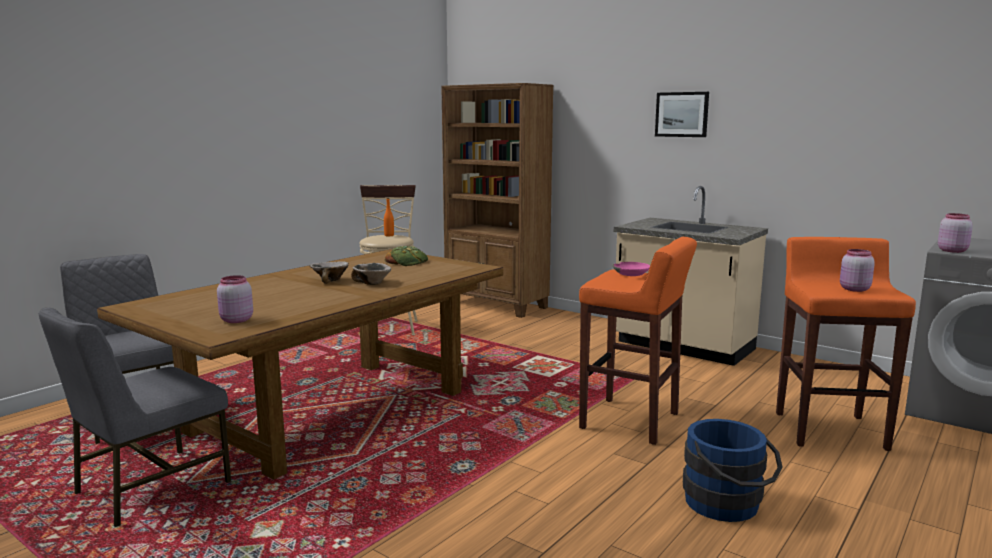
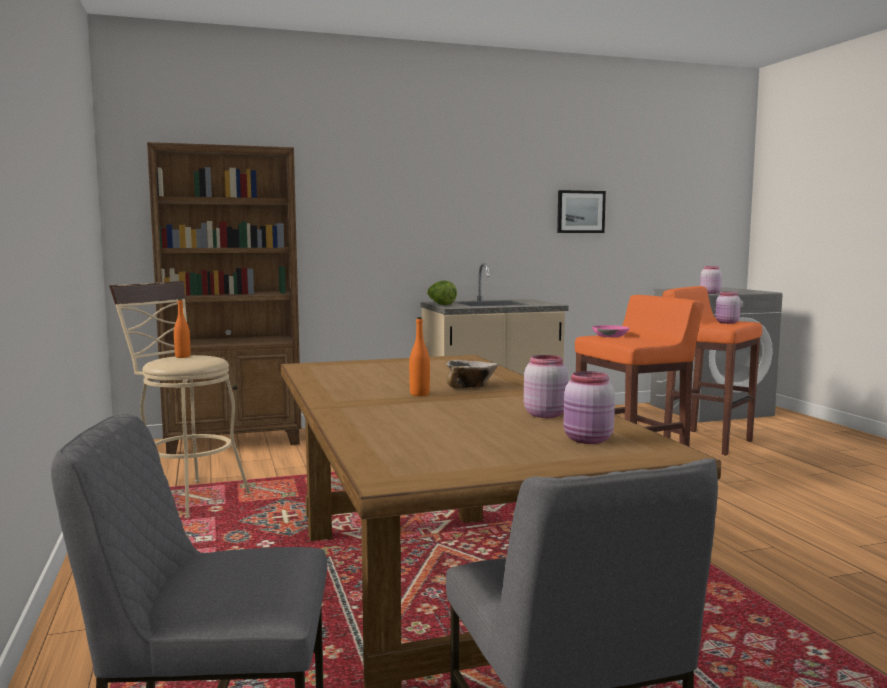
camera: 55 degrees left, 5 degrees down
bowl [309,261,349,284] -> orange bottle [409,317,430,396]
bread [385,246,428,266] -> none
picture [655,92,709,137] -> picture moved to [557,190,606,233]
blue bucket [683,419,783,522] -> none
none -> lettuce [427,280,457,305]
none -> pink jar [524,355,568,418]

